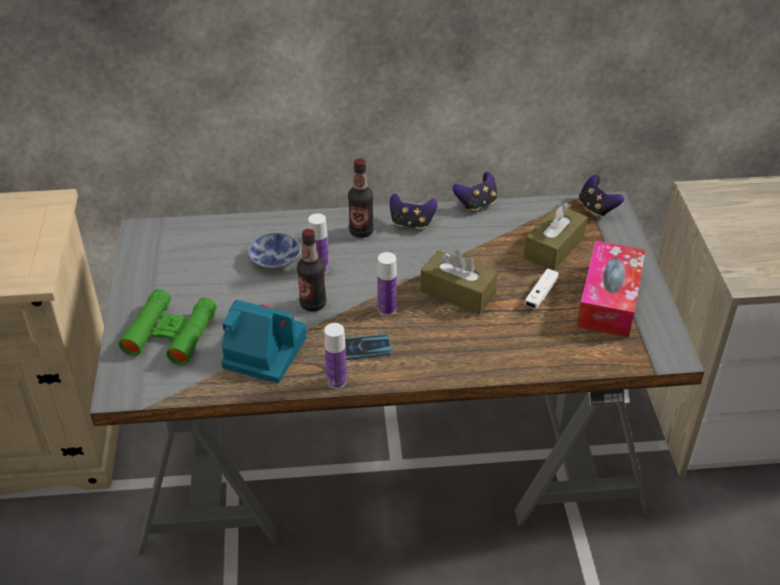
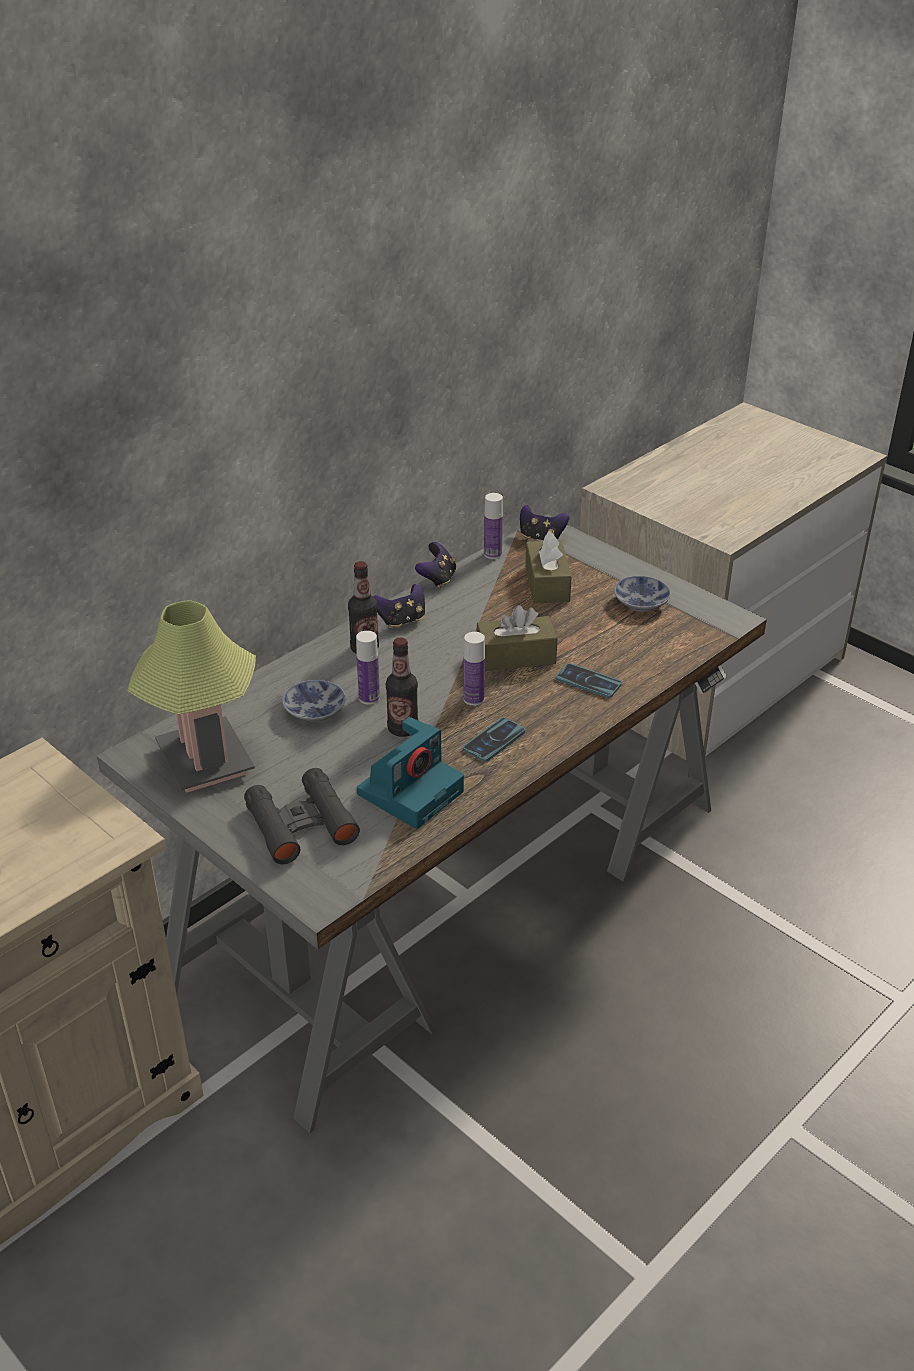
camera: 40 degrees left, 5 degrees down
green binoculars [118,289,217,365] -> black binoculars [244,768,360,864]
camera [221,300,306,383] -> camera turned 150 degrees clockwise [357,717,464,829]
bottle [324,323,347,389] -> bottle moved to [484,493,503,559]
white game controller [524,268,559,309] -> none
tissue box [577,241,646,337] -> bowl [614,576,671,612]
none -> table lamp [128,600,256,793]
none -> phone [556,663,622,698]

